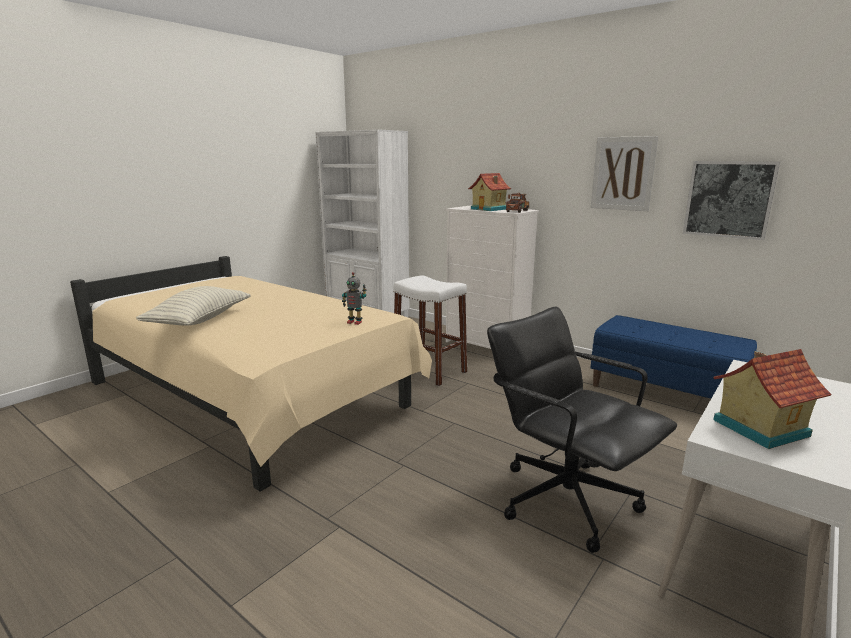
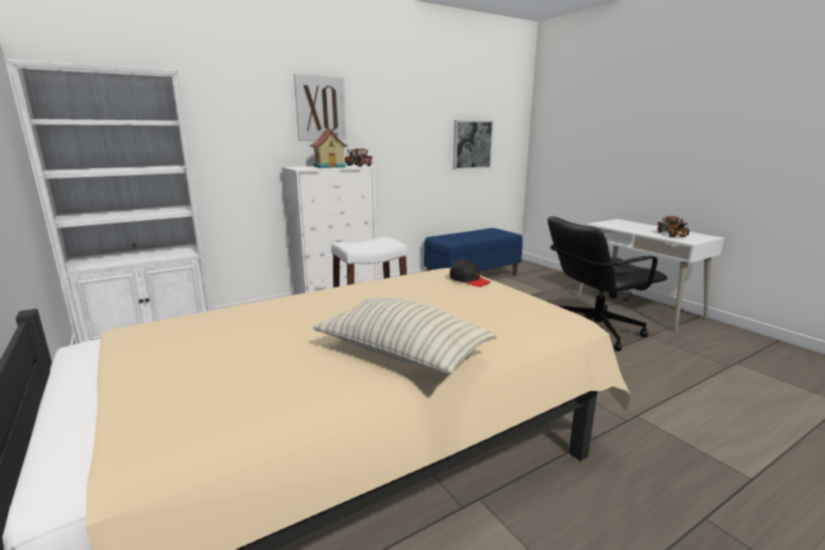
camera: 70 degrees left, 0 degrees up
toy robot [342,272,367,325] -> black cap [450,260,491,287]
picture [591,136,658,211] -> picture moved to [294,74,347,141]
toy house [713,349,832,449] -> toy truck [657,216,689,237]

